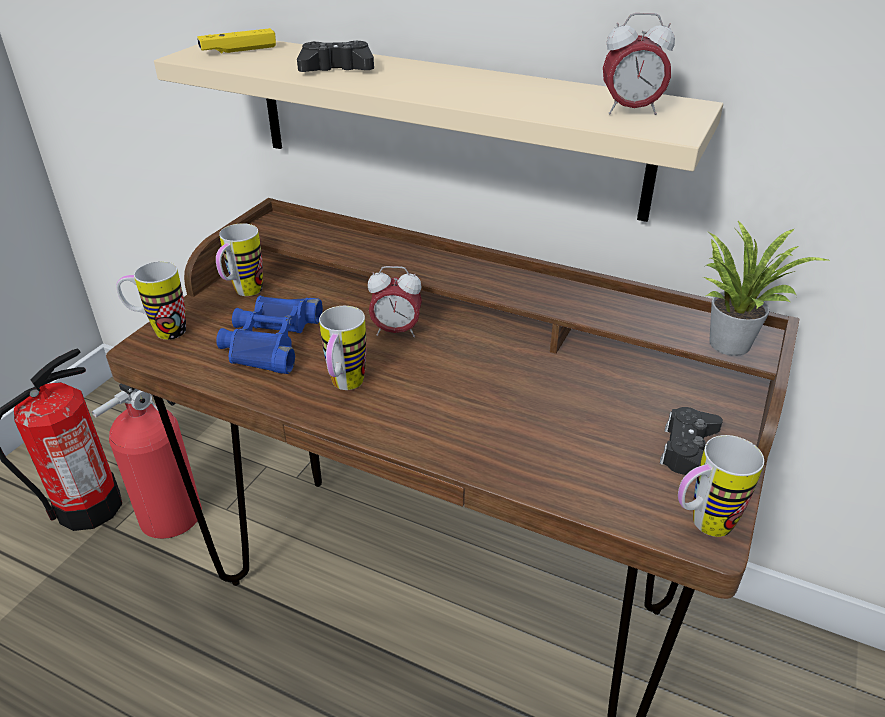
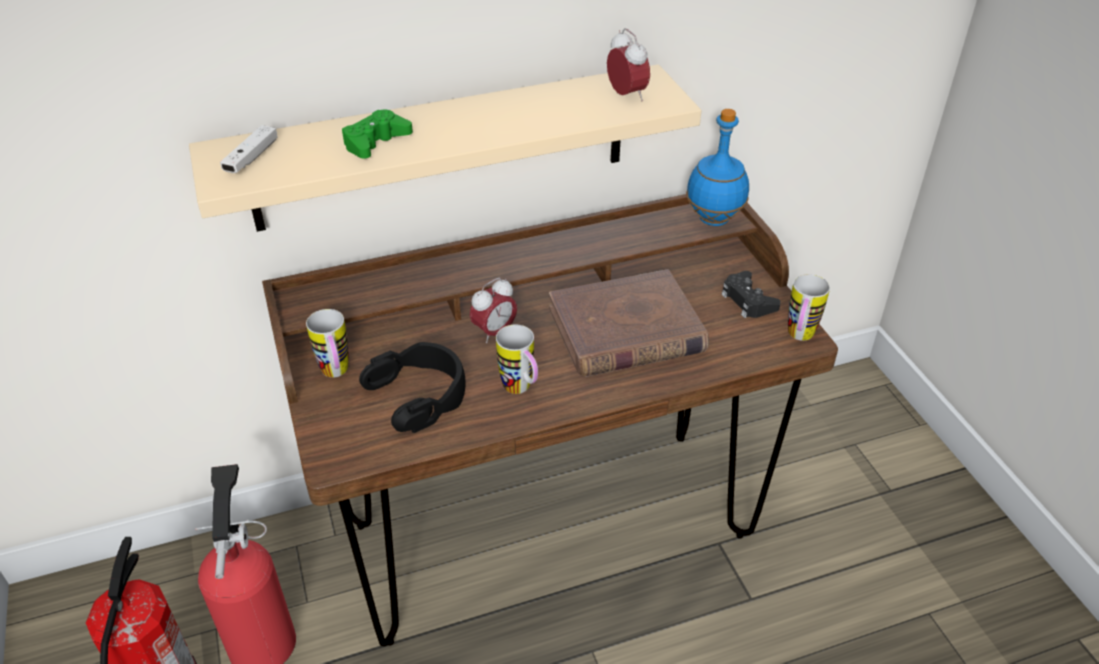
camera: 45 degrees left, 5 degrees up
mug [116,261,186,340] -> none
yellow game controller [197,28,276,54] -> white game controller [220,125,278,173]
blue binoculars [216,296,323,374] -> black headphones [359,342,466,433]
black game controller [297,41,374,72] -> green game controller [342,110,413,159]
alarm clock [603,13,675,115] -> alarm clock turned 75 degrees counterclockwise [607,28,650,102]
potted plant [704,221,828,356] -> blue bottle [686,109,749,226]
none -> brown book [549,269,709,377]

